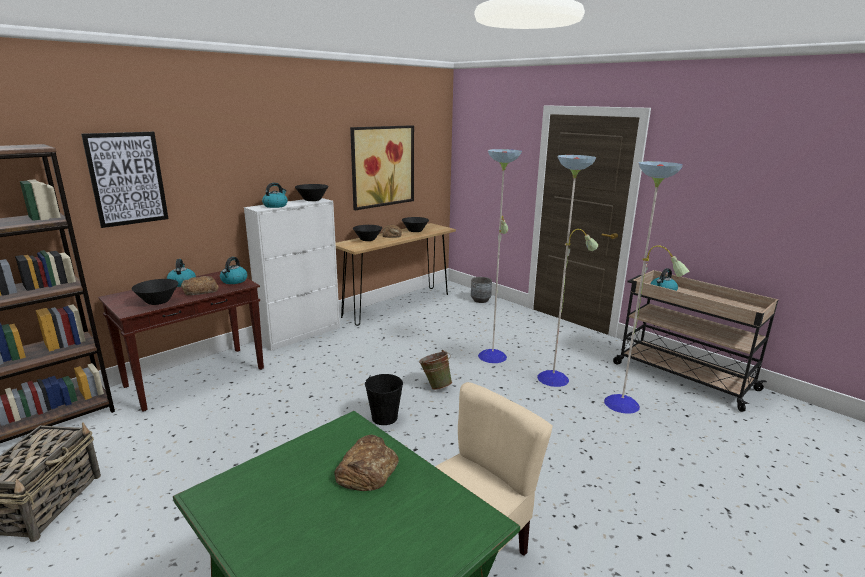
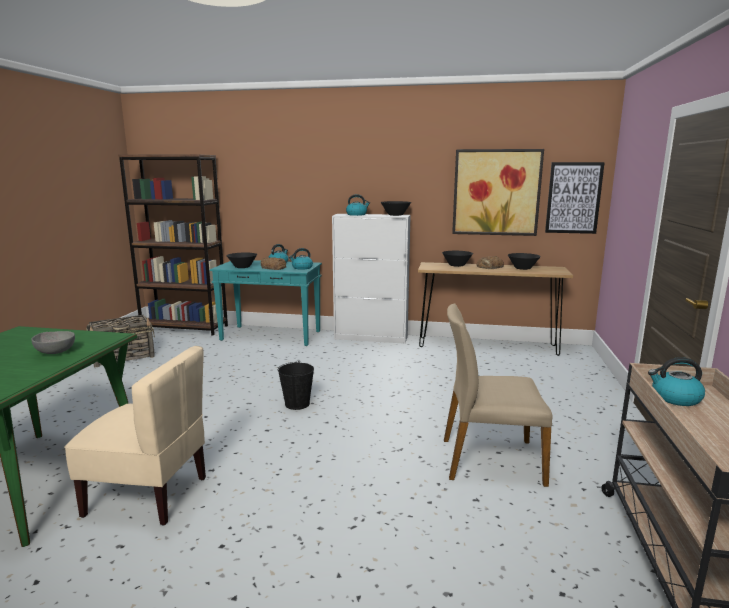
camera: 55 degrees right, 5 degrees down
picture [81,132,169,228] -> picture moved to [545,162,605,234]
brown console table [98,271,264,411] -> turquoise console table [210,260,322,346]
bread [334,435,399,491] -> grey bowl [31,331,75,354]
green bucket [419,350,452,390] -> none
grey planter [471,277,492,303] -> none
floor lamp [478,149,689,414] -> beige chair [444,304,553,487]

